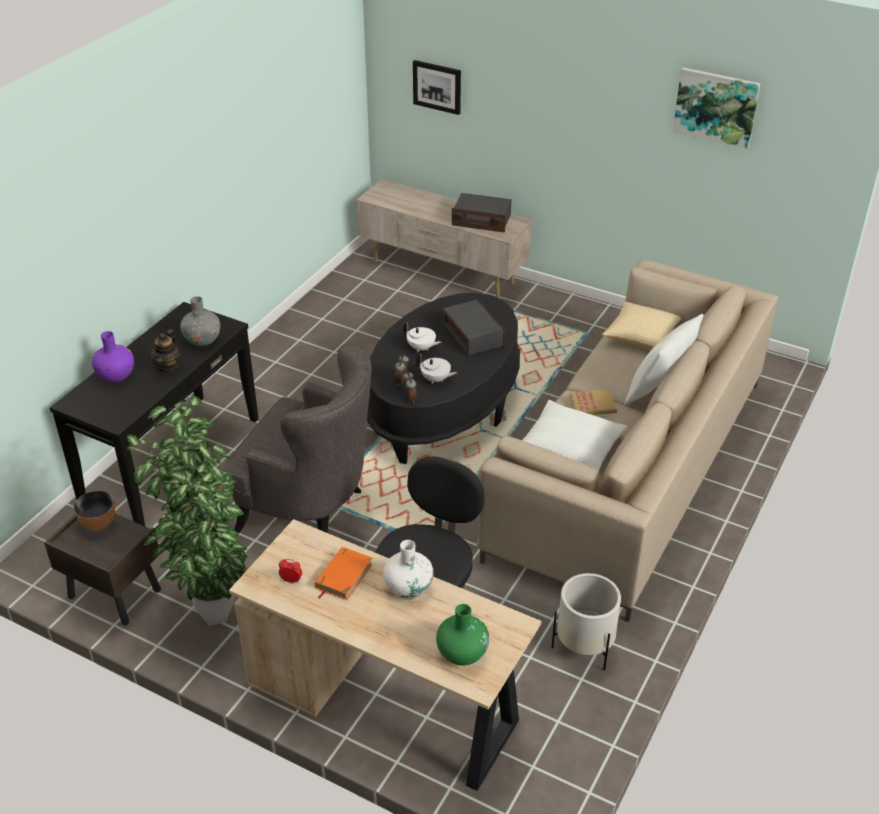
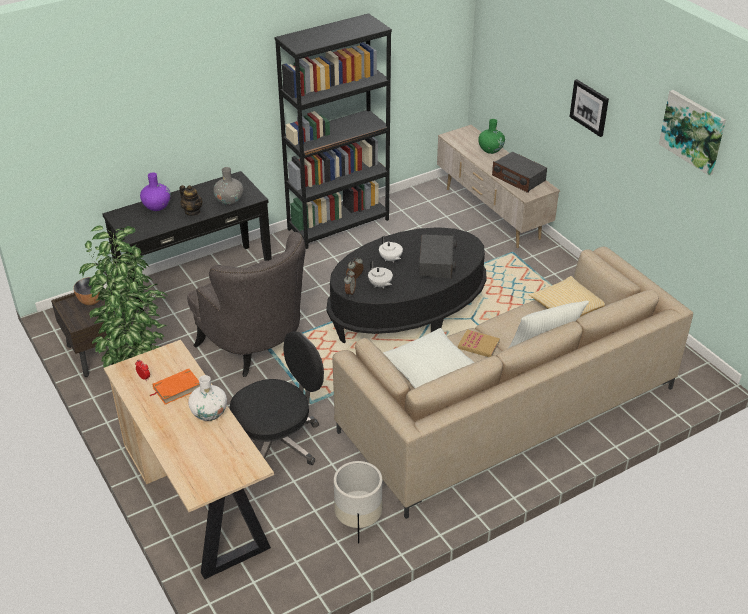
camera: 30 degrees right, 0 degrees up
teapot [150,329,181,374] -> teapot turned 90 degrees counterclockwise [179,185,202,216]
picture [413,60,461,115] -> picture moved to [569,79,609,137]
green vase [436,604,489,666] -> green vase moved to [478,119,505,154]
none -> black bookcase [275,13,392,249]

